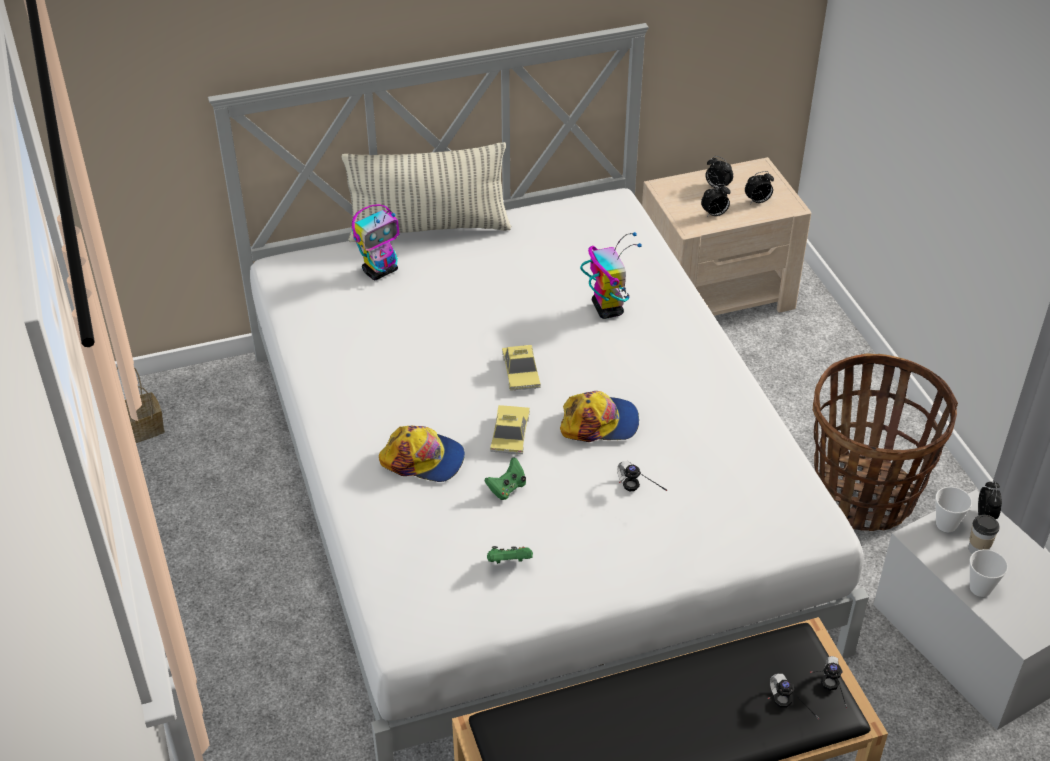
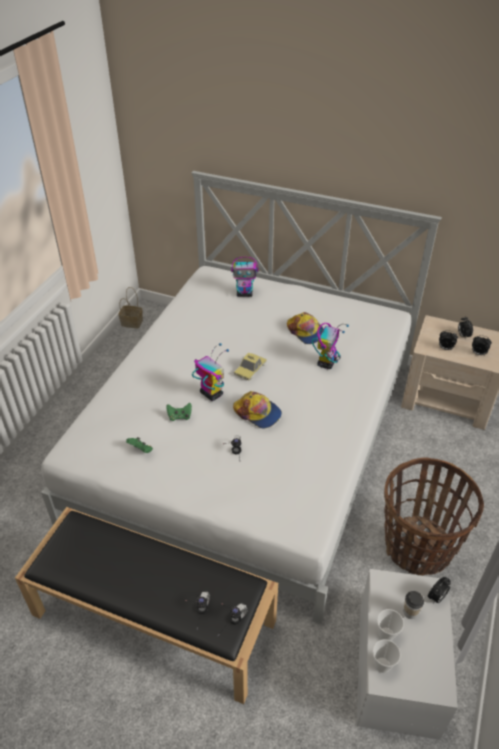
camera: 40 degrees right, 0 degrees up
pillow [342,142,511,242] -> none
cap [379,426,465,482] -> cap moved to [287,312,324,344]
toy car [490,405,530,454] -> toy robot [192,343,229,401]
cup [935,487,972,532] -> cup moved to [373,639,401,673]

